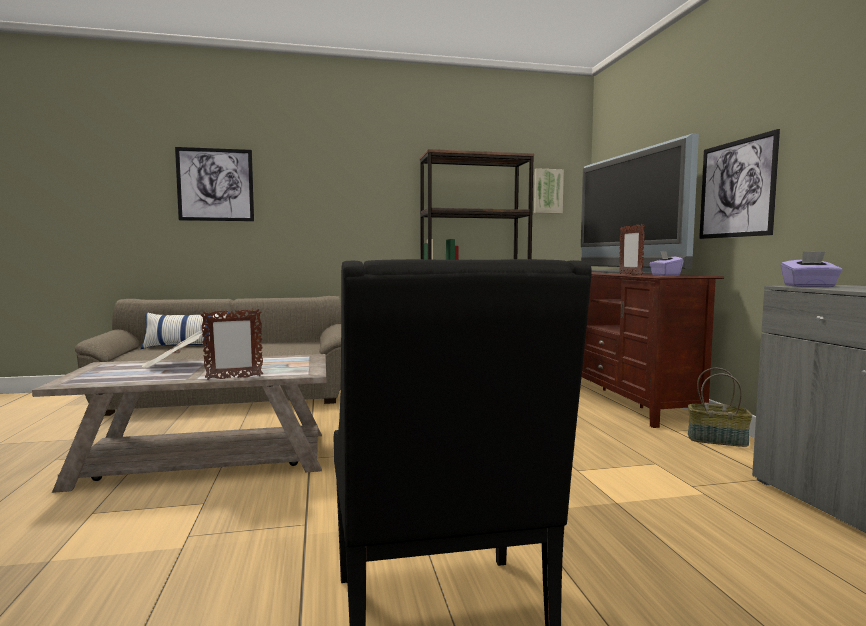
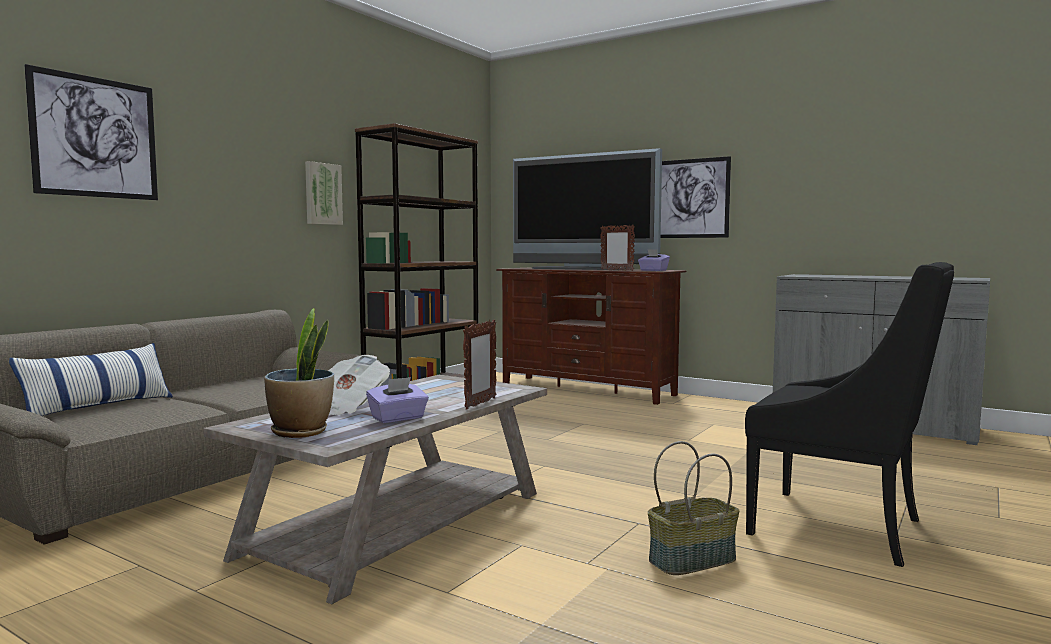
camera: 45 degrees left, 0 degrees up
picture [534,168,564,214] -> picture moved to [305,161,343,225]
basket [688,368,752,447] -> basket moved to [648,441,740,575]
purple tissue box [781,251,842,287] -> purple tissue box moved to [366,377,429,423]
none -> potted plant [264,308,334,438]

